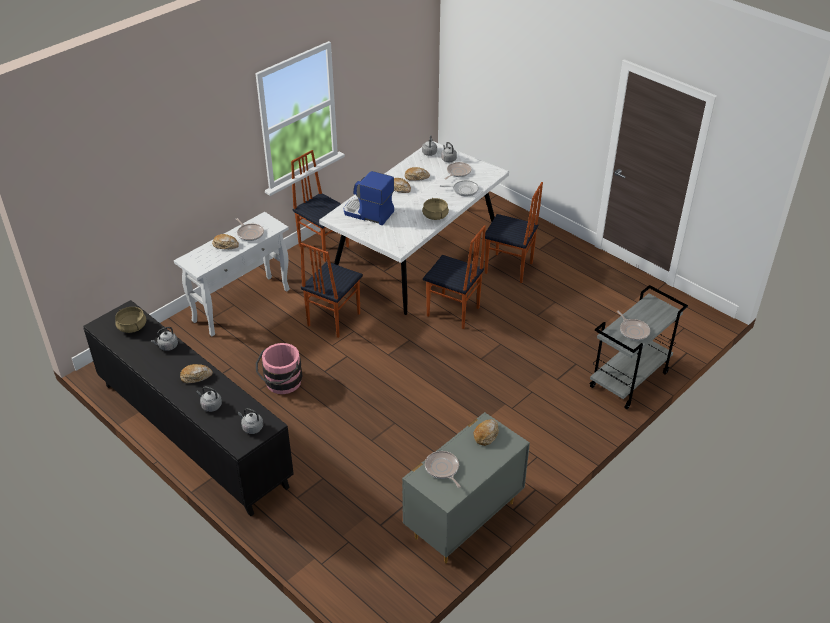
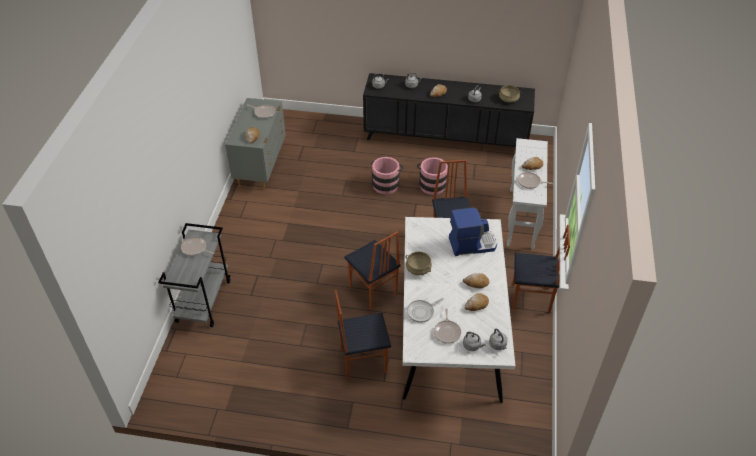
camera: 145 degrees right, 5 degrees up
chair [423,225,486,329] -> chair turned 120 degrees counterclockwise [344,231,401,310]
none -> pink bucket [371,157,404,194]

